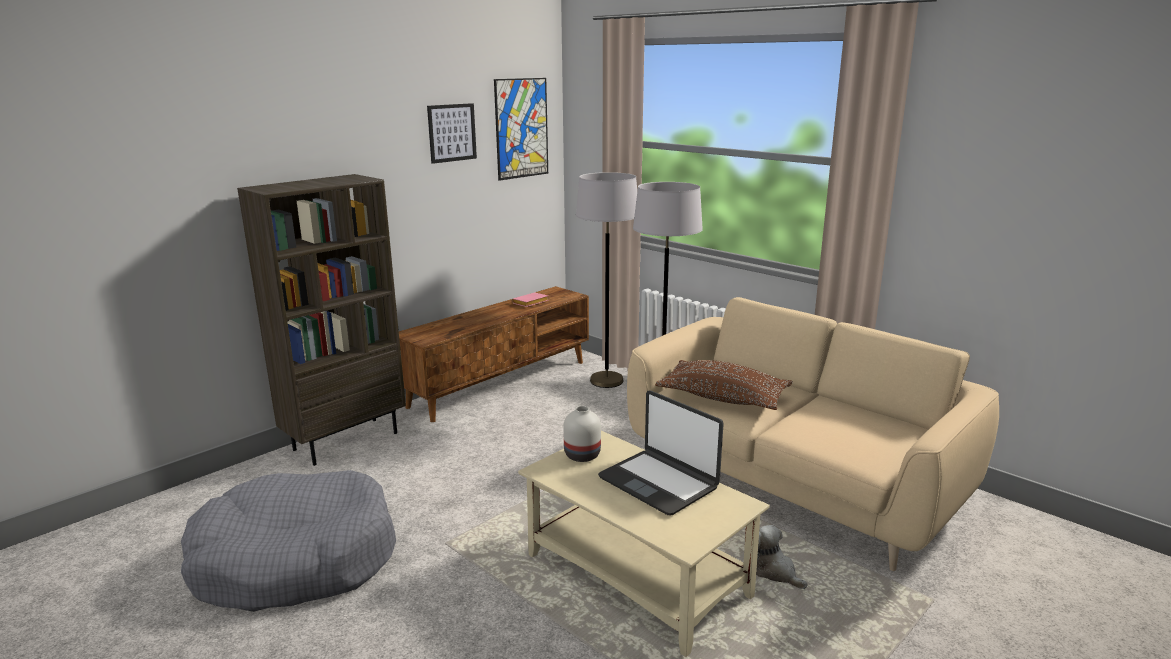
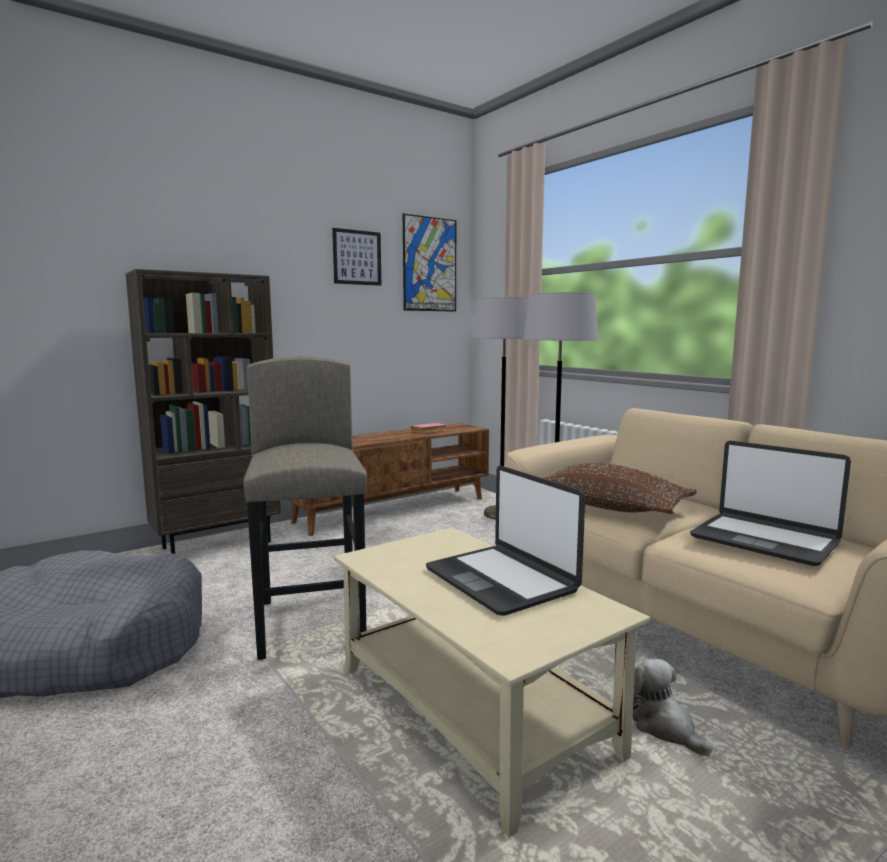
camera: 10 degrees right, 10 degrees down
white vase [563,406,601,462] -> none
none -> grey stool [243,356,367,660]
none -> laptop [690,441,851,566]

